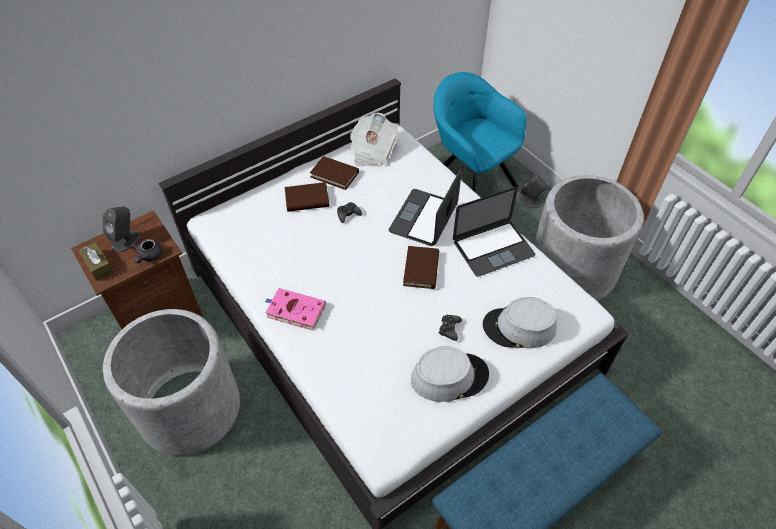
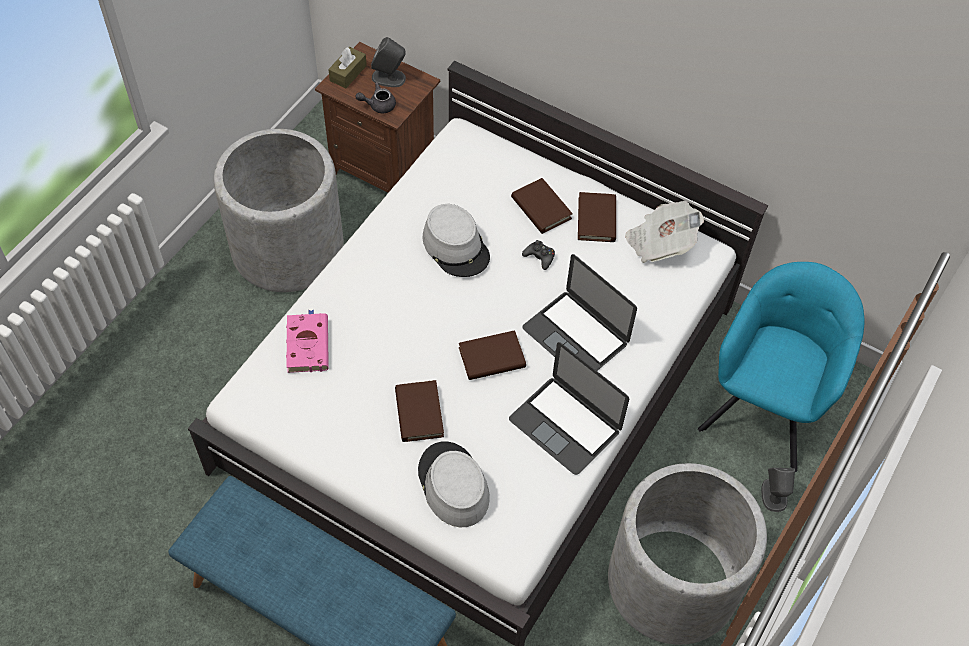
camera: 65 degrees right, 5 degrees up
pink book [265,288,326,331] -> pink book moved to [286,309,329,373]
laptop [389,168,462,246] -> laptop turned 135 degrees counterclockwise [522,254,637,371]
grey hat [411,346,489,402] -> grey hat moved to [423,204,490,277]
black game controller [439,315,462,341] -> brown book [395,380,444,442]

